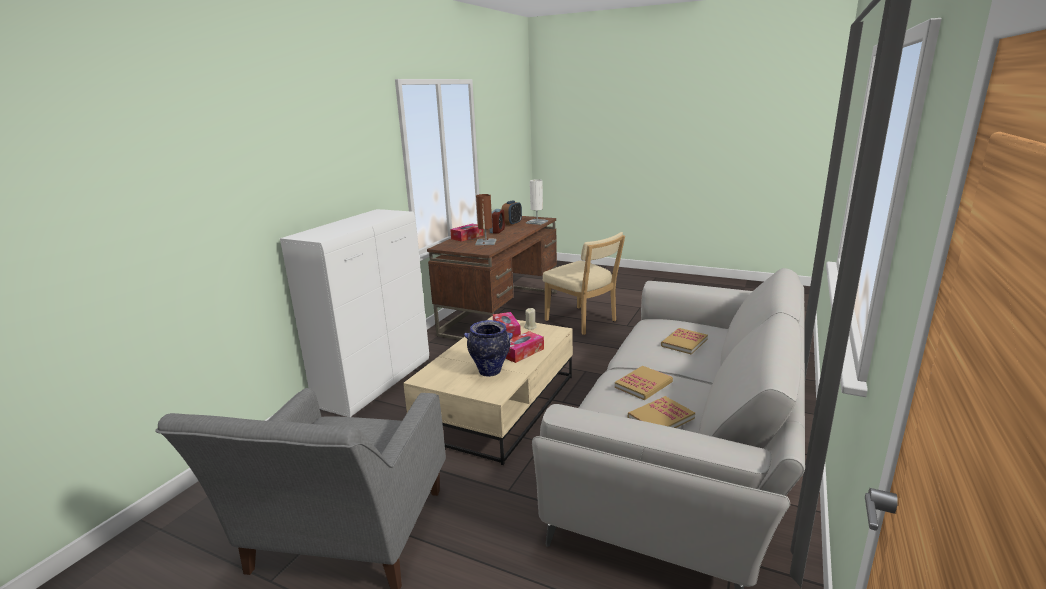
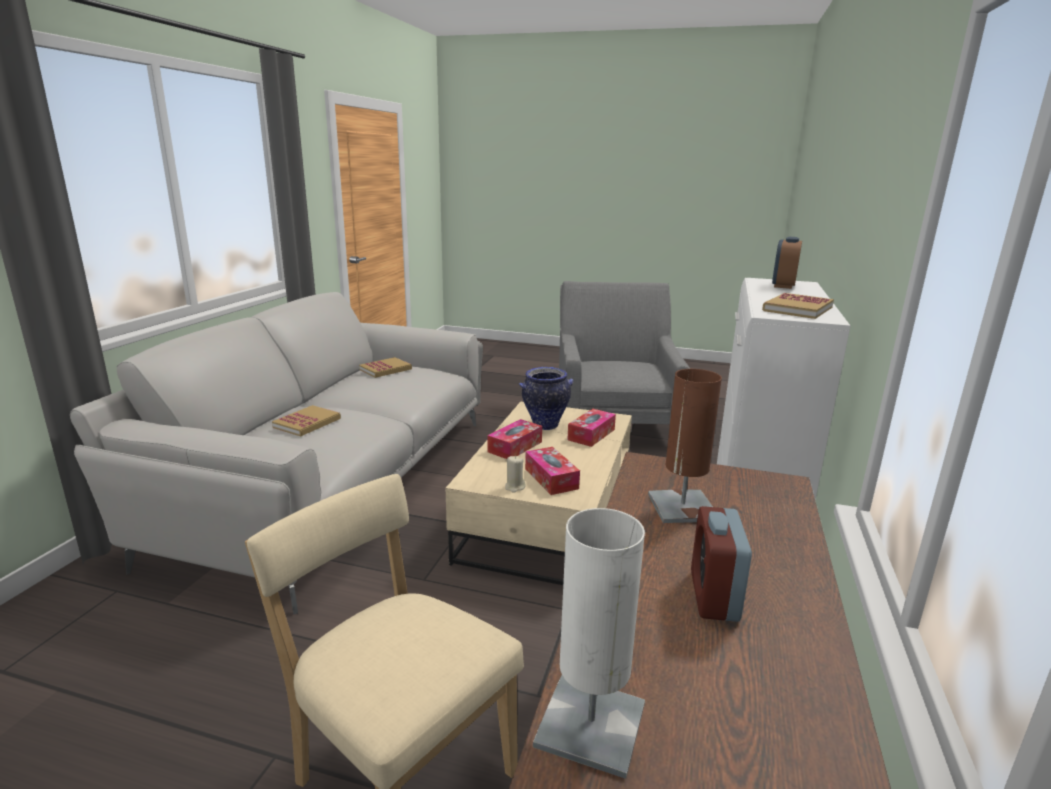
camera: 170 degrees right, 0 degrees up
tissue box [450,224,484,242] -> tissue box moved to [567,409,616,447]
alarm clock [502,201,522,226] -> alarm clock moved to [772,237,802,289]
book [615,366,673,400] -> book moved to [762,293,834,319]

